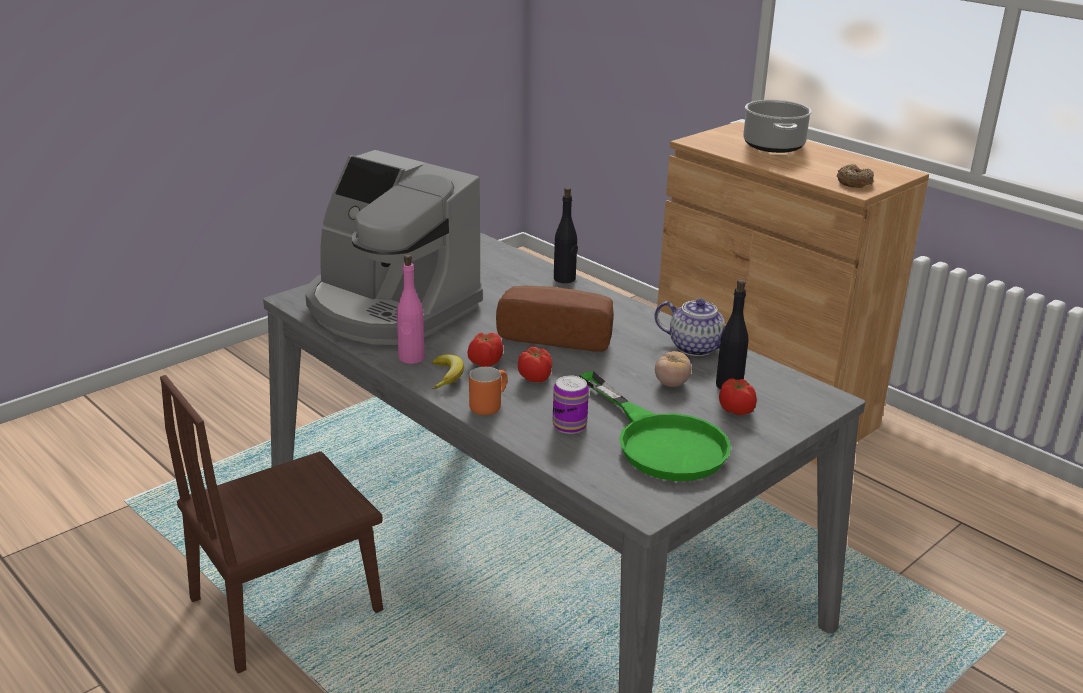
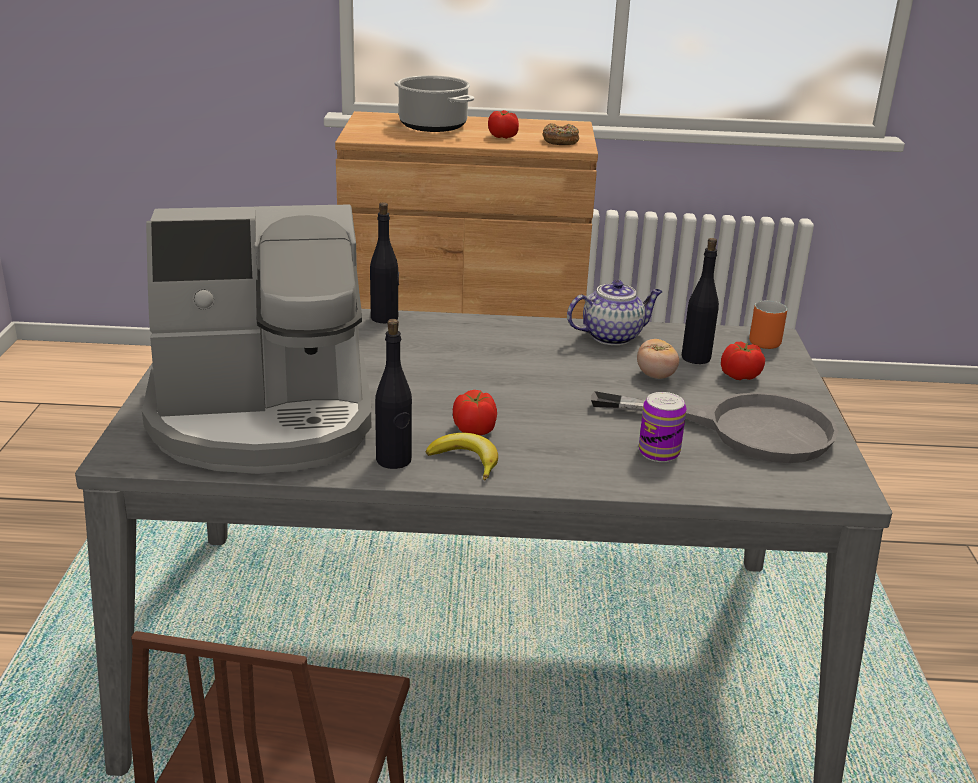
camera: 45 degrees left, 0 degrees up
pink bottle [397,254,425,364] -> black bottle [375,319,412,469]
orange mug [469,367,507,415] -> orange mug moved to [749,301,787,349]
bread [496,286,614,352] -> none
tomato [518,347,552,382] -> tomato moved to [488,110,519,139]
green frying pan [580,371,731,481] -> grey frying pan [591,391,838,463]

